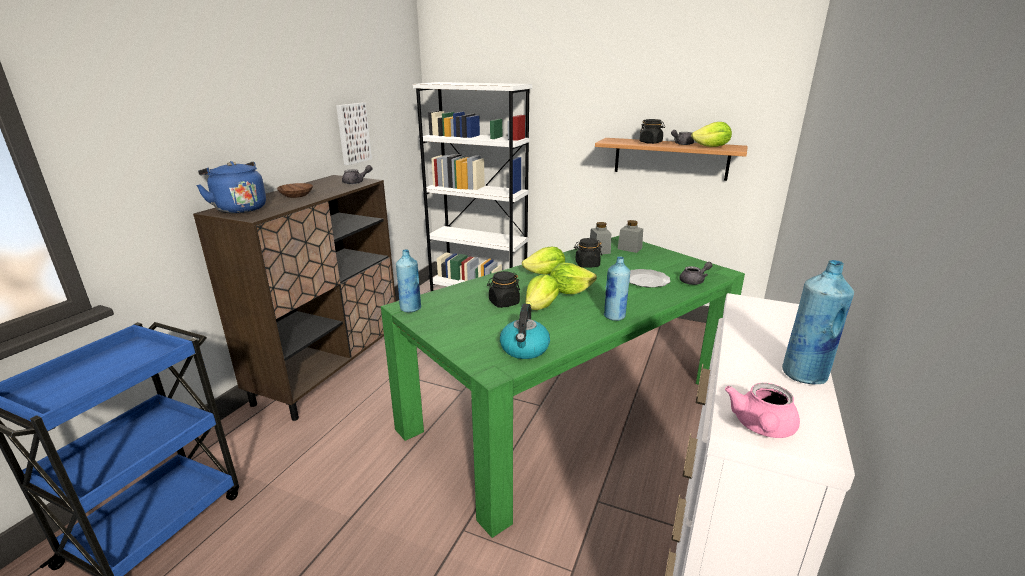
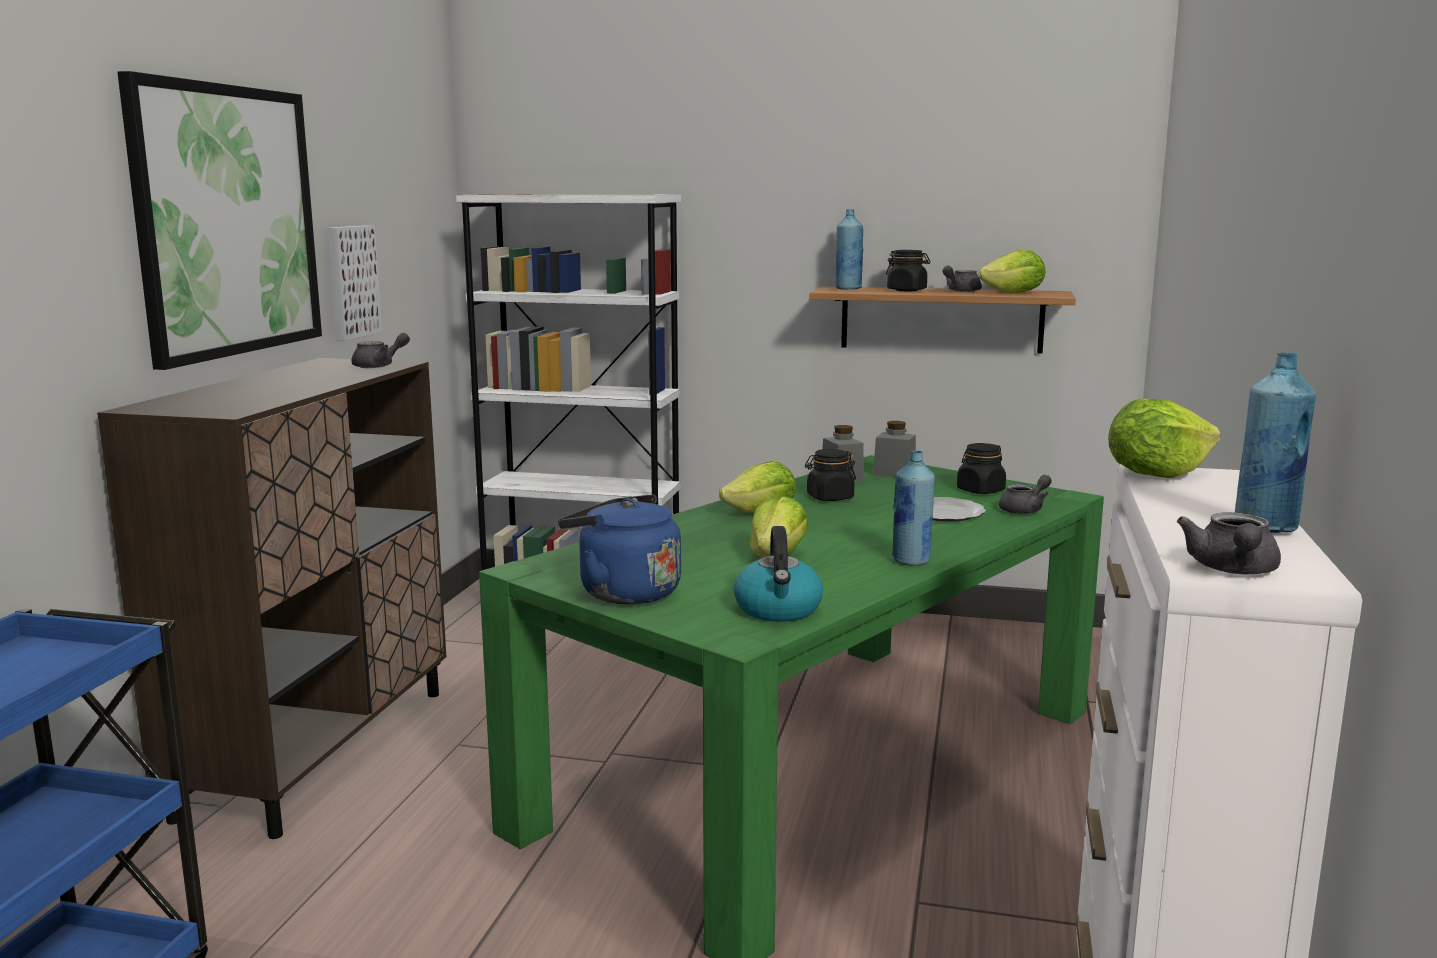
camera: 10 degrees left, 10 degrees down
blue kettle [196,161,266,214] -> blue kettle moved to [558,495,681,605]
brown bowl [277,183,313,198] -> none
blue bottle [396,249,421,313] -> blue bottle moved to [836,209,863,290]
black jar [487,271,520,308] -> black jar moved to [957,443,1006,494]
lettuce [550,263,597,294] -> lettuce moved to [1108,398,1220,478]
pink teapot [725,383,800,438] -> grey teapot [1177,512,1281,574]
none -> picture [117,71,322,370]

